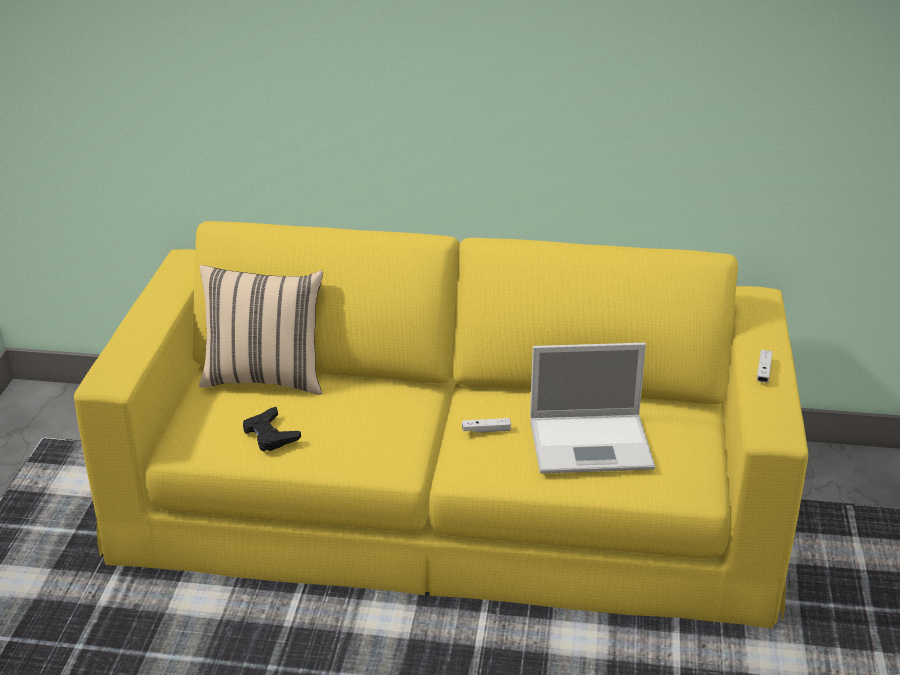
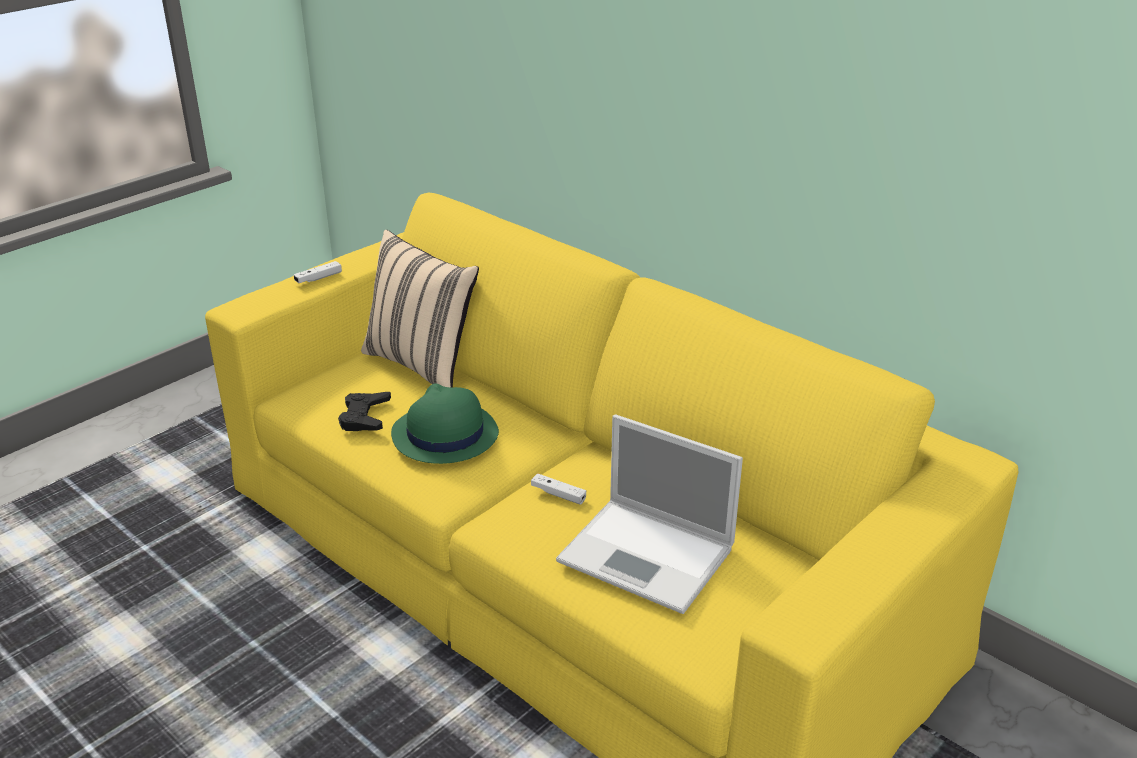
camera: 35 degrees right, 0 degrees up
white game controller [756,350,773,383] -> white game controller moved to [294,261,342,283]
none -> green hat [391,383,499,464]

